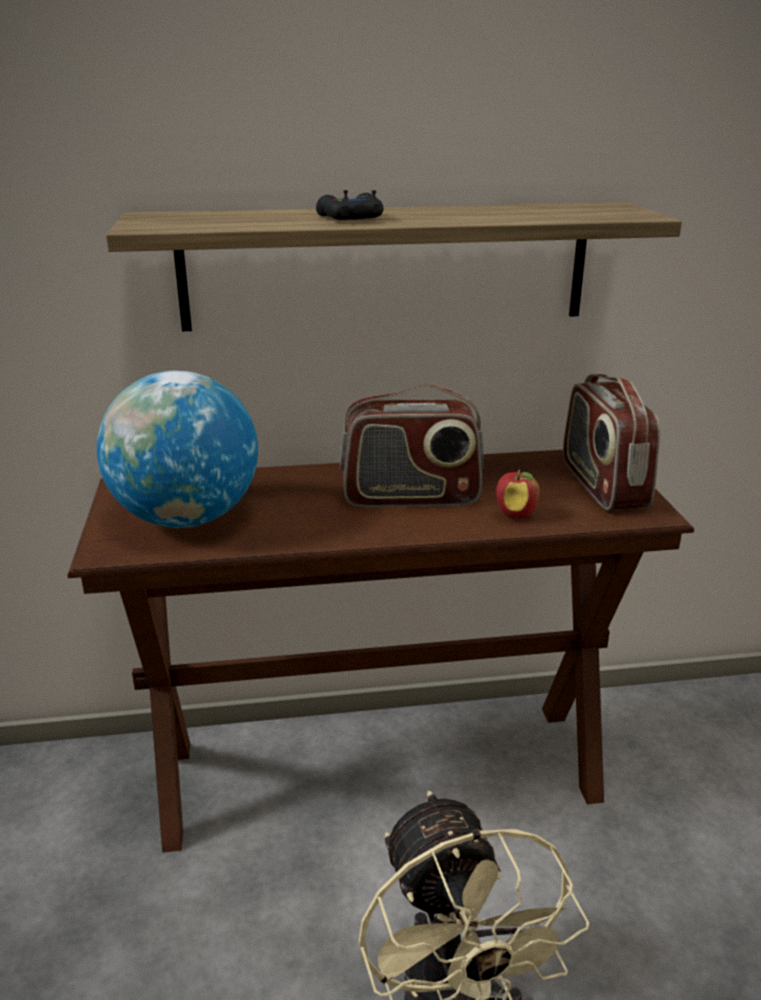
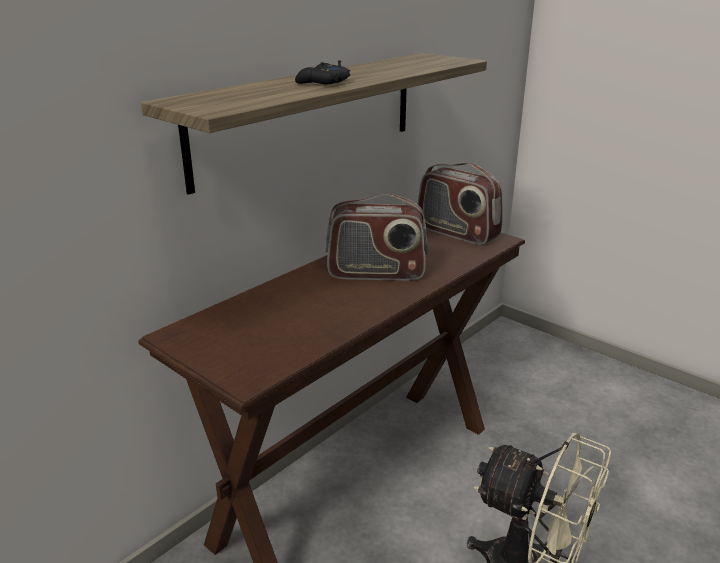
camera: 40 degrees left, 0 degrees up
globe [97,371,258,528] -> none
radio [340,384,484,508] -> radio turned 45 degrees clockwise [326,193,428,281]
apple [496,470,540,518] -> none

